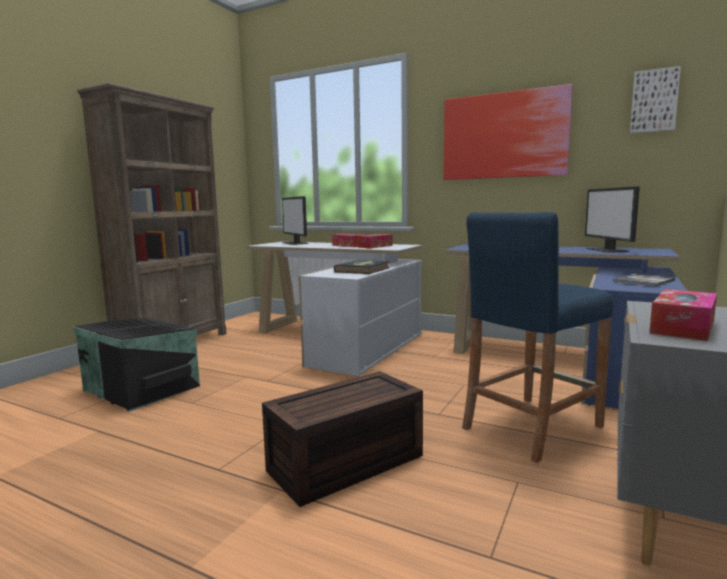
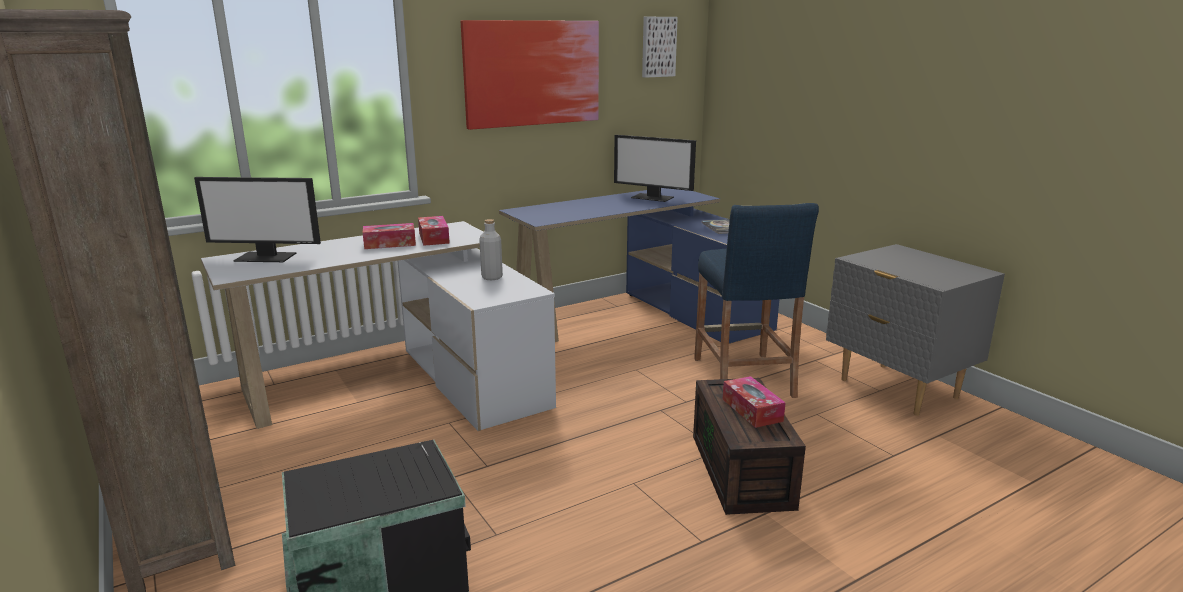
camera: 60 degrees left, 10 degrees up
book [334,260,390,274] -> grey bottle [479,219,503,280]
tissue box [649,289,717,341] -> tissue box moved to [723,376,786,428]

